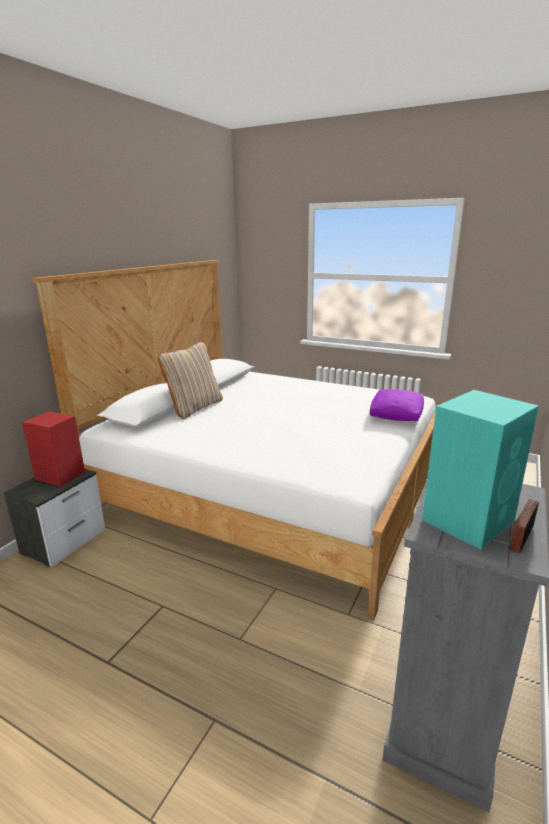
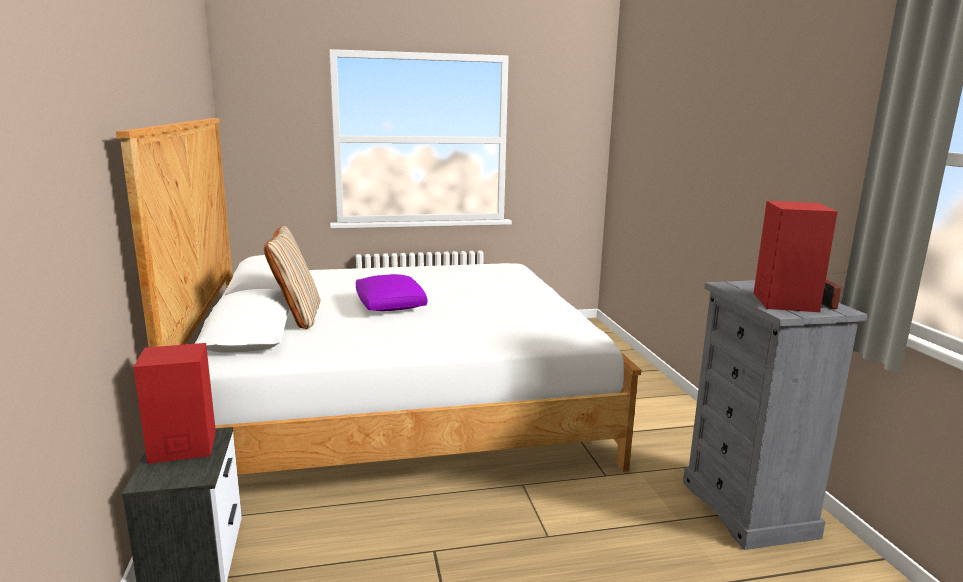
camera: 40 degrees left, 5 degrees down
purple pillow [370,389,424,421] -> purple pillow moved to [356,274,427,311]
turquoise speaker [422,390,539,549] -> red speaker [754,201,838,312]

